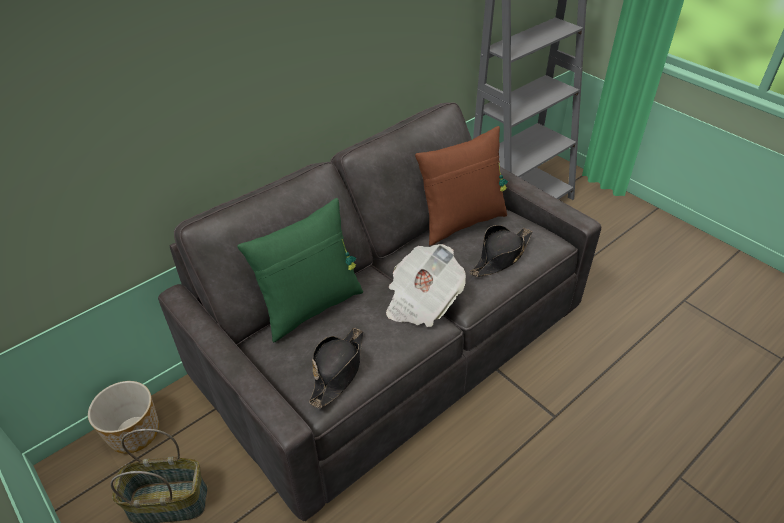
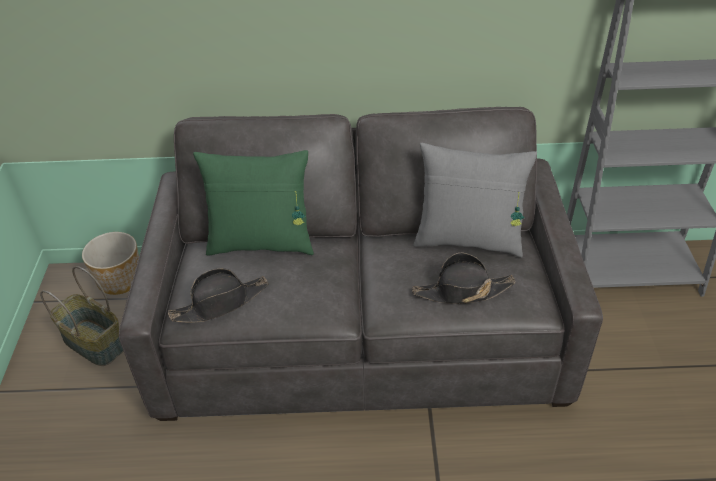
camera: 40 degrees right, 0 degrees up
newspaper [386,244,466,327] -> none
brown pillow [415,126,508,246] -> grey pillow [413,143,537,258]

